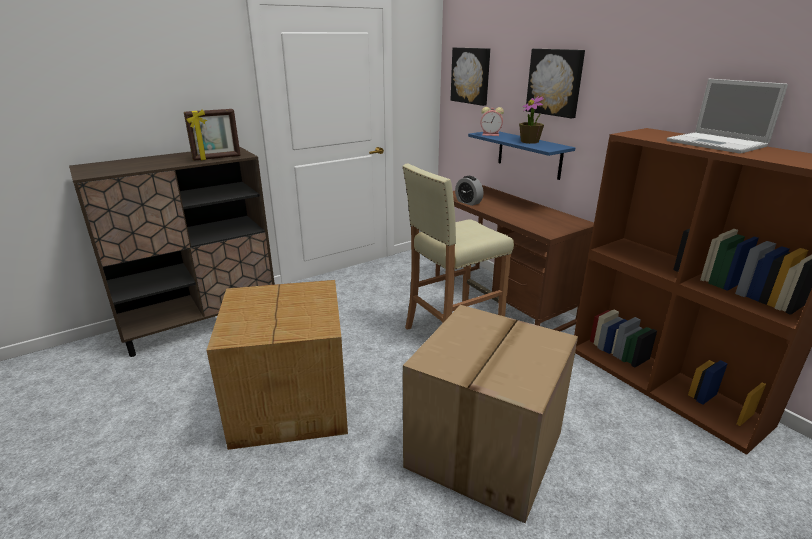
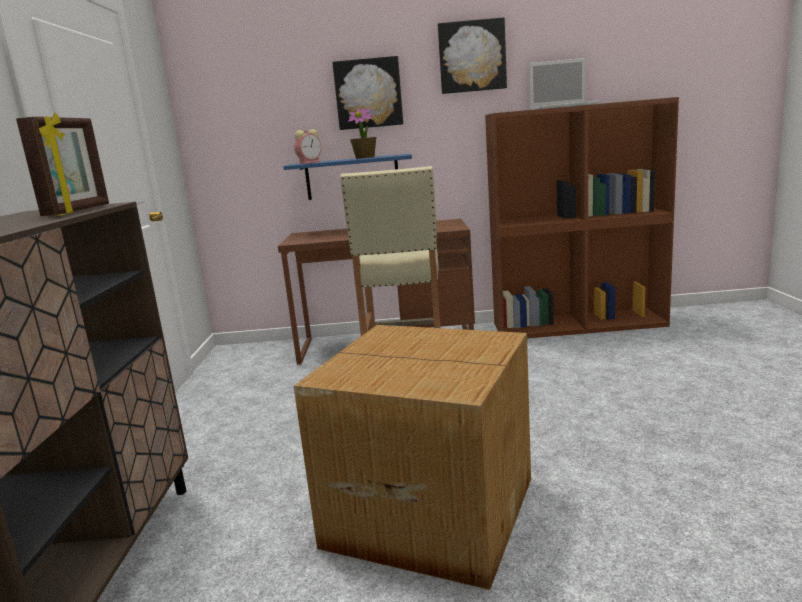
camera: 55 degrees left, 10 degrees down
cardboard box [403,305,578,523] -> none
picture [451,47,490,106] -> picture moved to [438,17,507,94]
alarm clock [455,176,483,206] -> none

